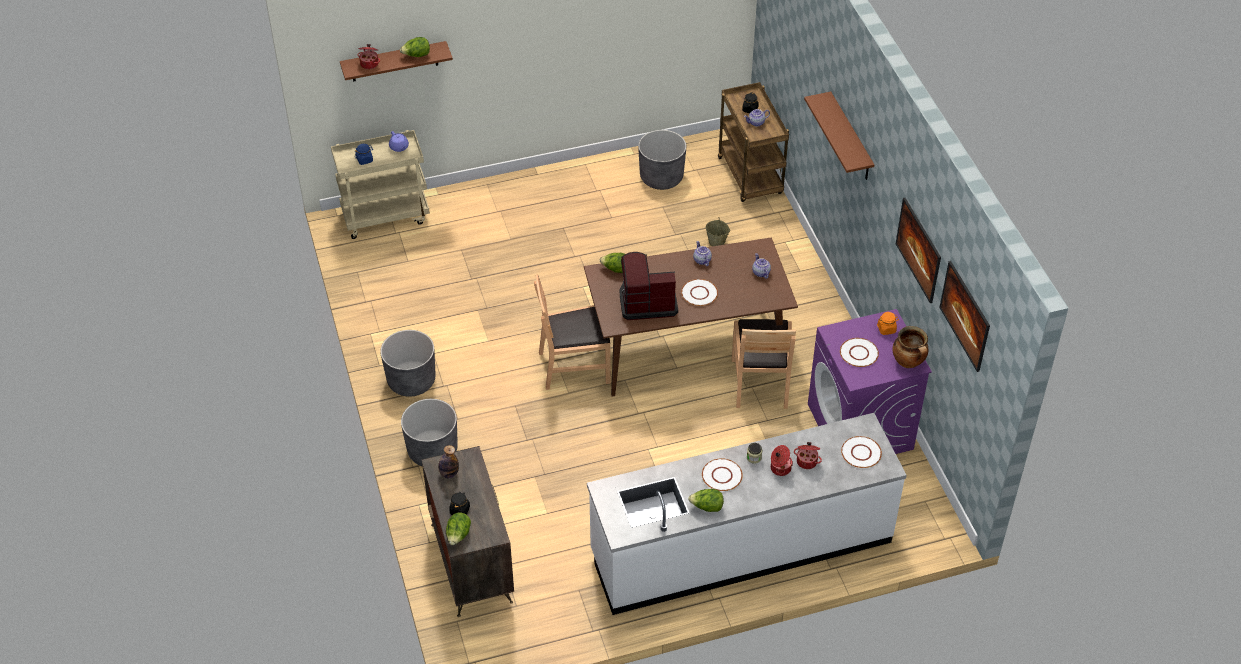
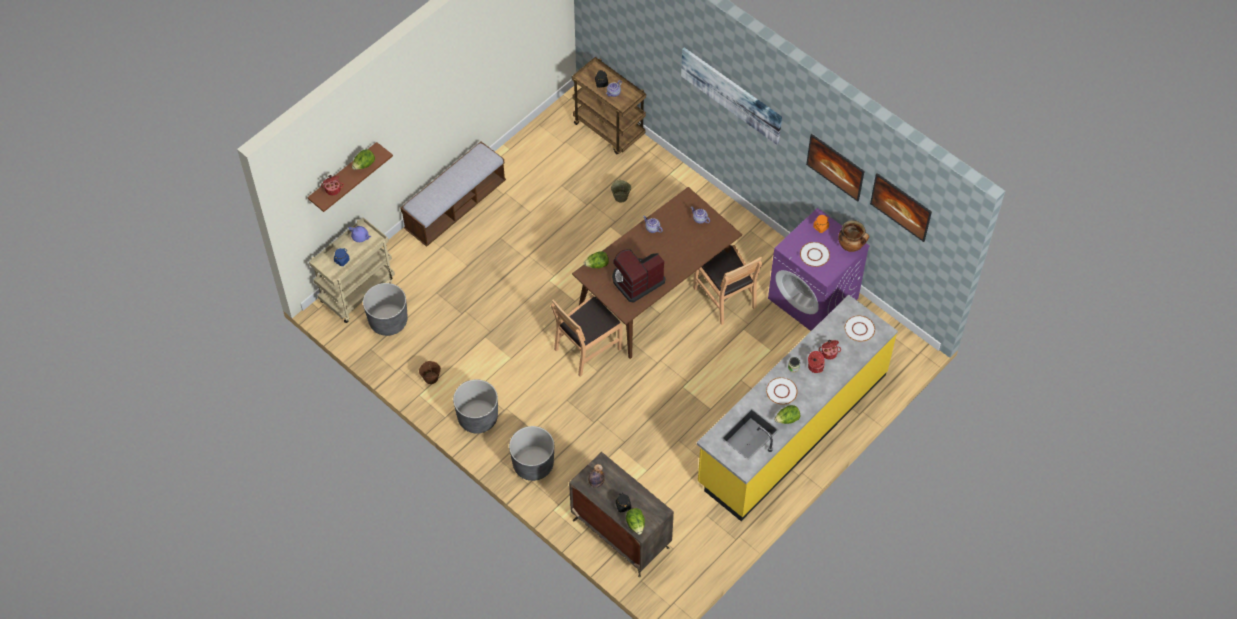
camera: 30 degrees left, 10 degrees up
white counter [587,413,907,615] -> yellow counter [697,295,898,521]
grey planter [638,130,686,190] -> grey planter moved to [363,283,408,336]
white plate [681,279,718,306] -> none
brown shelf [804,92,874,180] -> picture [681,47,782,145]
none -> bench [400,141,506,247]
none -> brown bucket [419,361,441,384]

